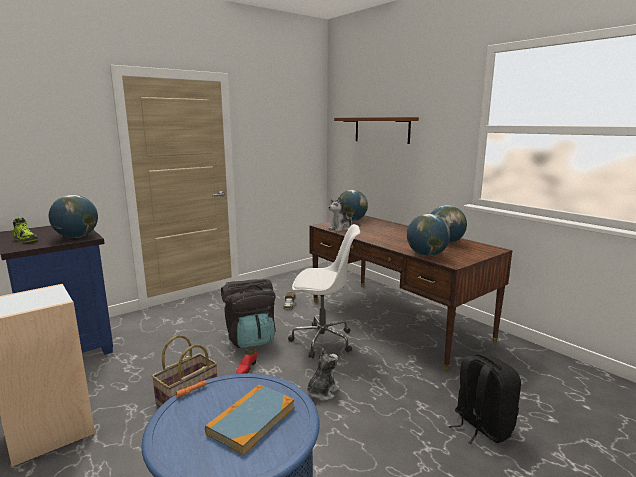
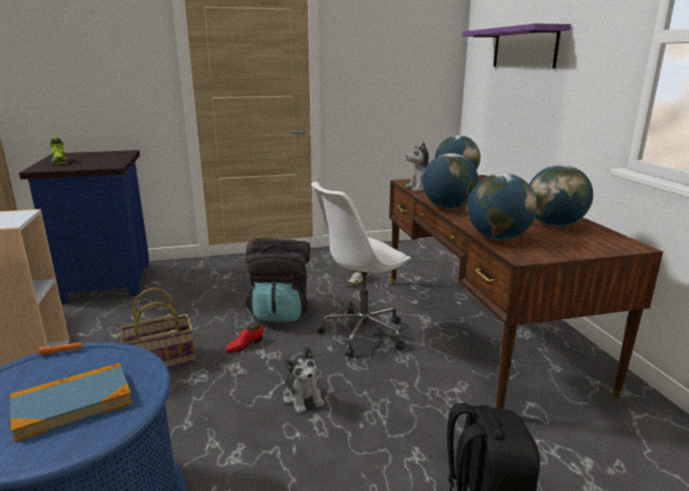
camera: 25 degrees right, 5 degrees up
globe [49,195,98,238] -> globe moved to [422,153,478,209]
white office chair [288,224,360,358] -> white office chair turned 120 degrees clockwise [311,182,411,357]
plush toy [307,348,340,401] -> plush toy turned 90 degrees clockwise [283,346,324,414]
brown shelf [334,117,419,144] -> purple shelf [462,23,571,68]

